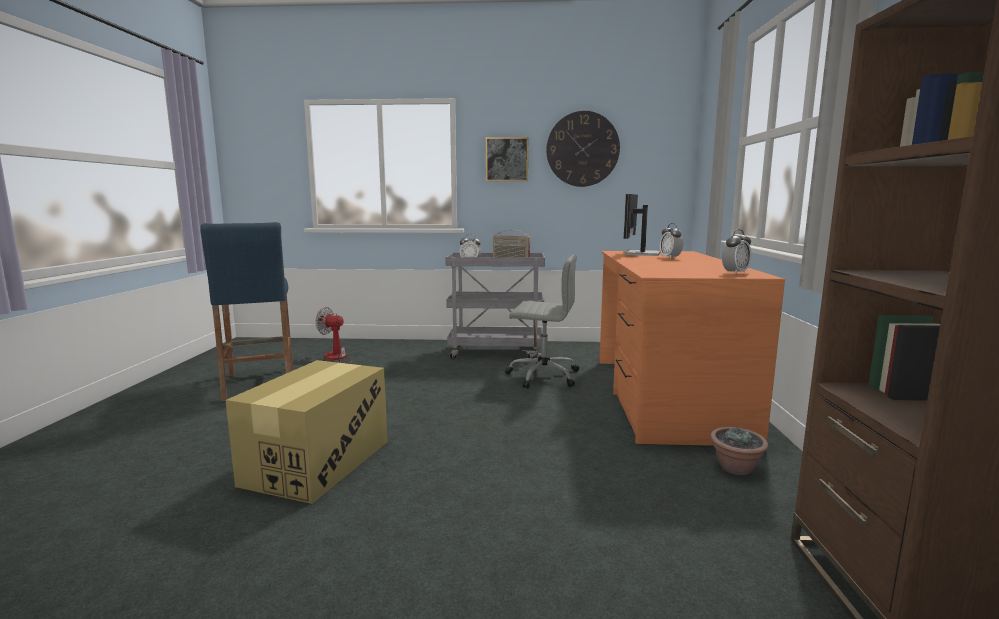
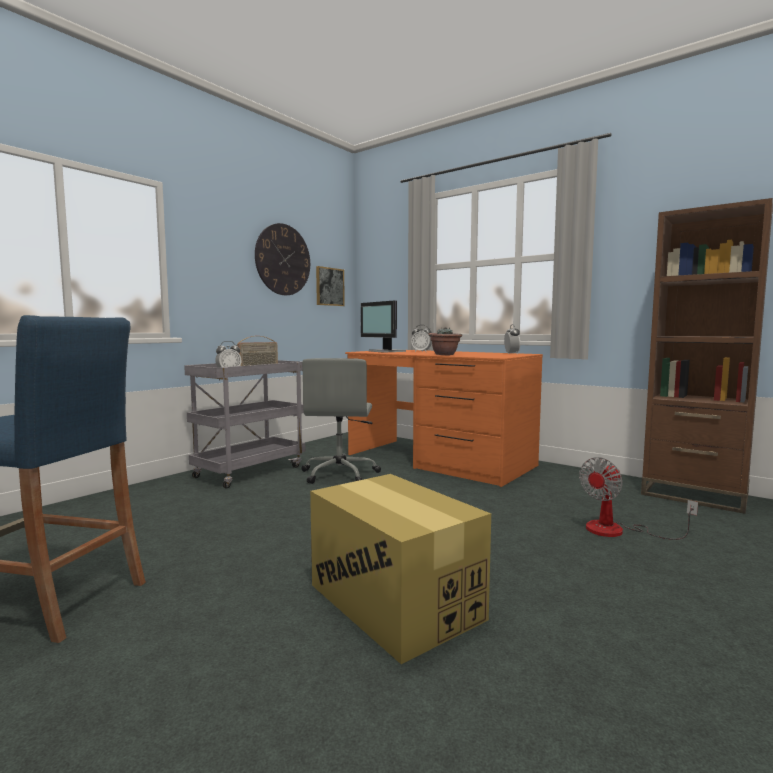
camera: 55 degrees left, 5 degrees down
fan [316,307,352,364] -> fan moved to [579,457,698,540]
picture [486,137,529,181] -> picture moved to [316,266,345,306]
grey office chair [505,255,579,389] -> grey office chair turned 135 degrees clockwise [301,358,381,484]
potted plant [711,427,768,475] -> potted plant moved to [428,327,462,355]

